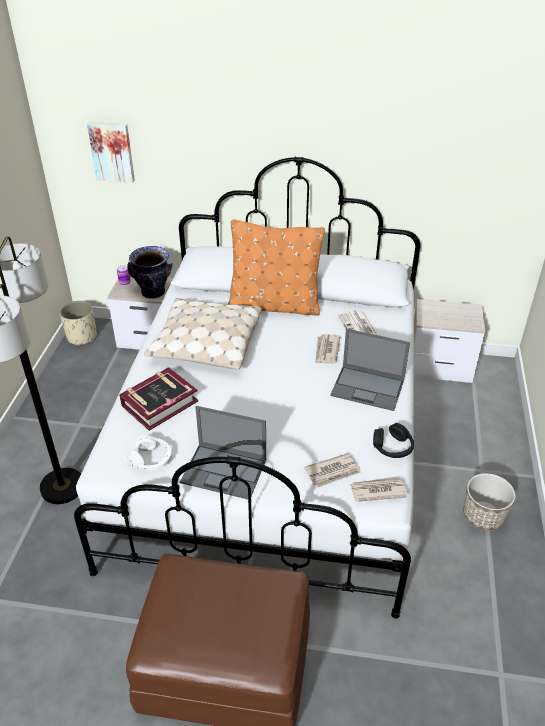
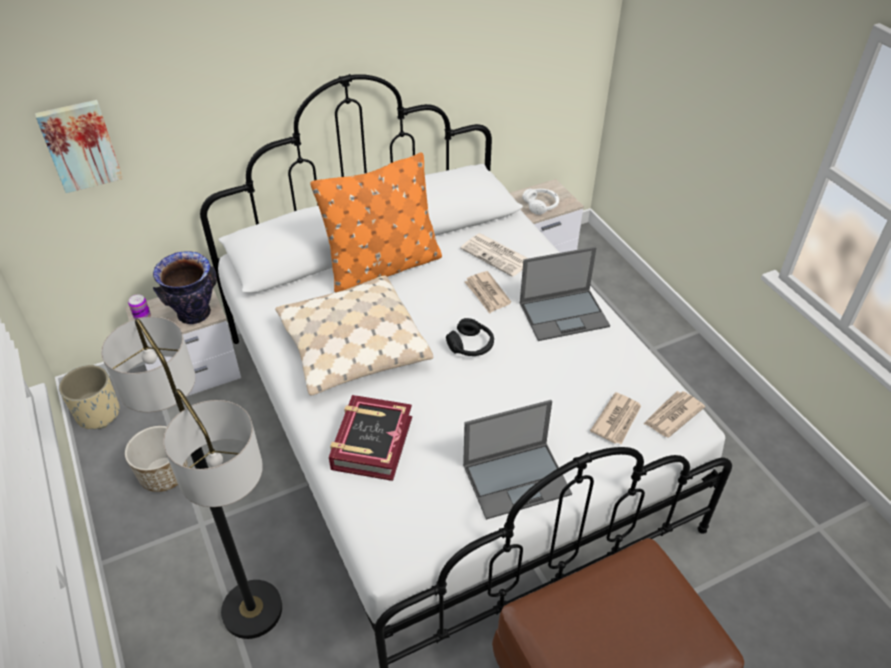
camera: 35 degrees left, 5 degrees up
white headphones [127,435,172,470] -> white headphones moved to [522,189,559,215]
black headphones [373,423,414,458] -> black headphones moved to [446,318,494,356]
planter [463,473,516,530] -> planter moved to [125,426,188,492]

